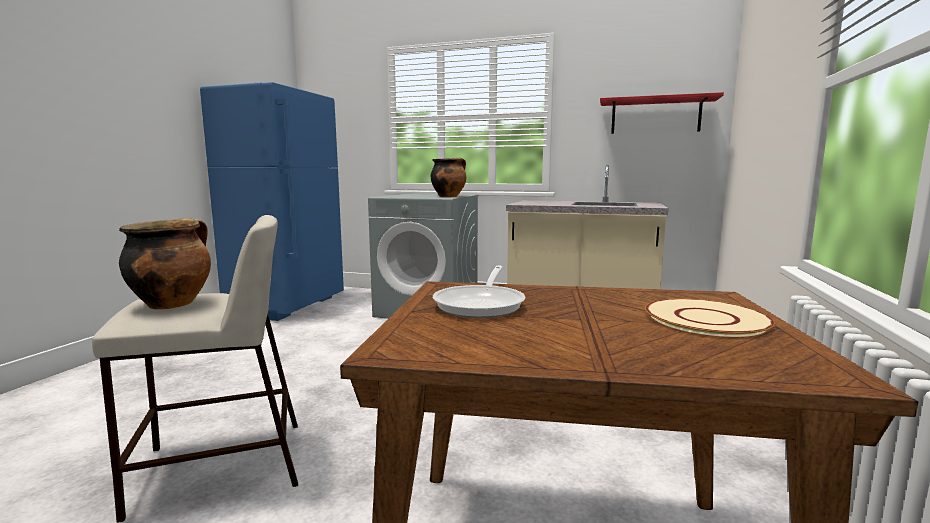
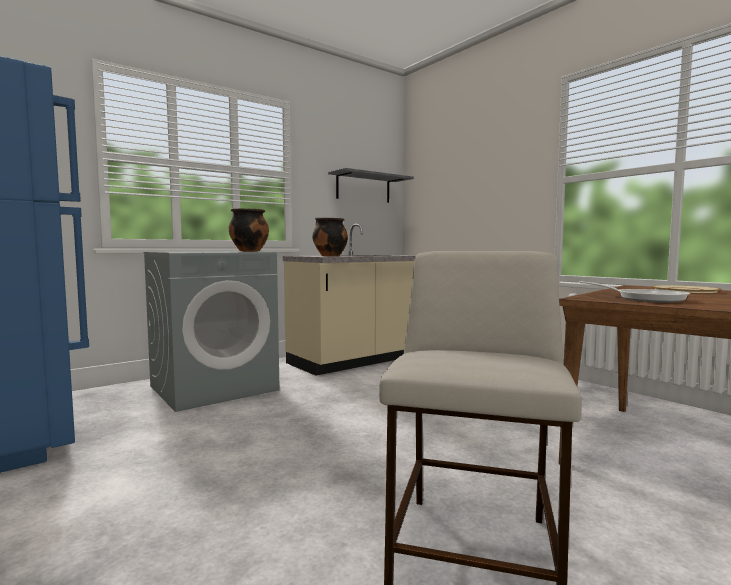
camera: 55 degrees left, 5 degrees down
cooking pot [119,218,211,310] -> cooking pot moved to [312,218,348,257]
red shelf [600,92,724,134] -> grey shelf [328,168,414,203]

